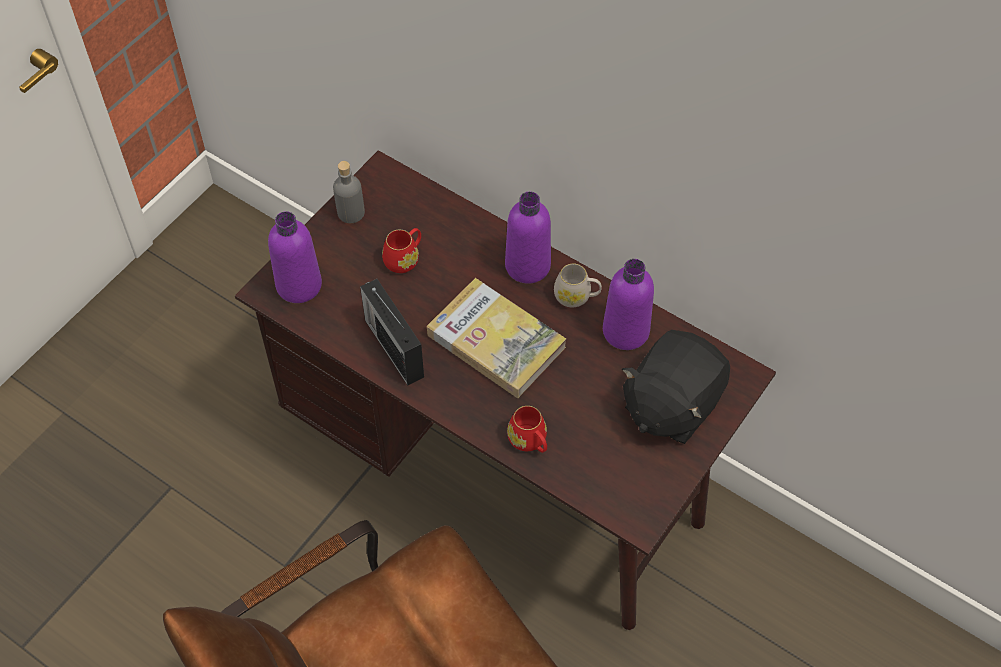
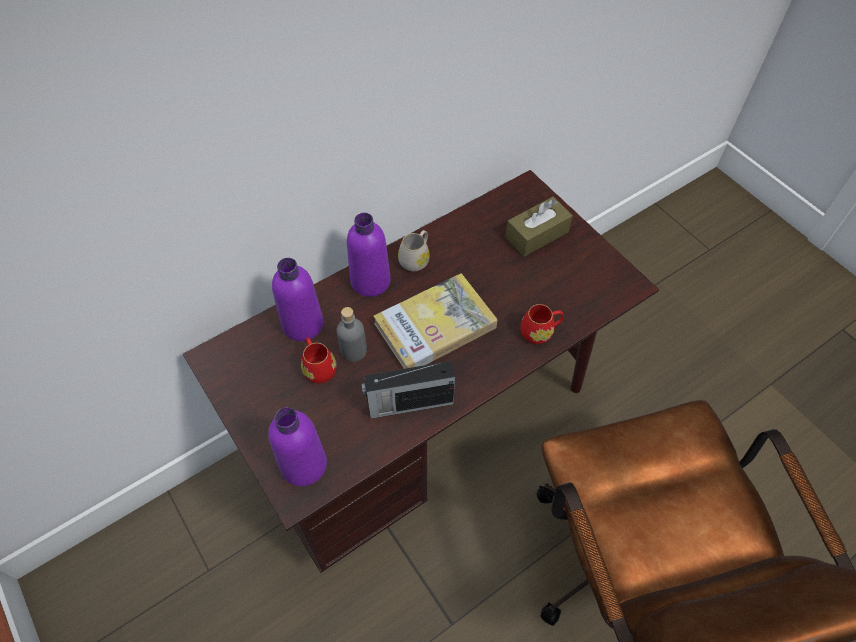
camera: 70 degrees left, 0 degrees up
grey bottle [333,161,365,223] -> grey bottle moved to [336,307,367,362]
purple bottle [603,259,654,350] -> purple bottle moved to [272,258,323,341]
black plush toy [622,330,730,444] -> brown tissue box [505,197,573,257]

